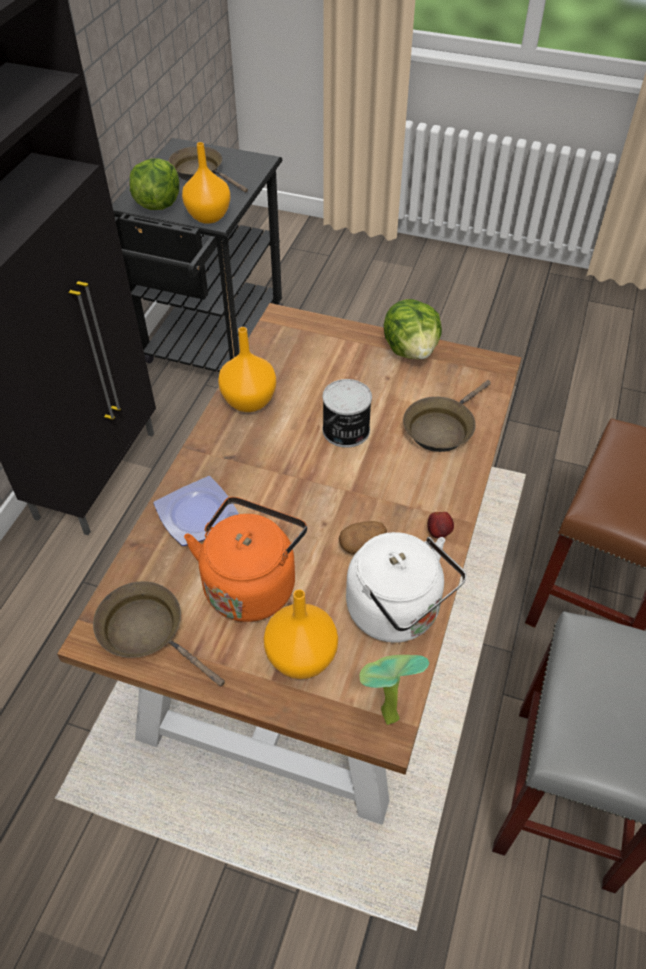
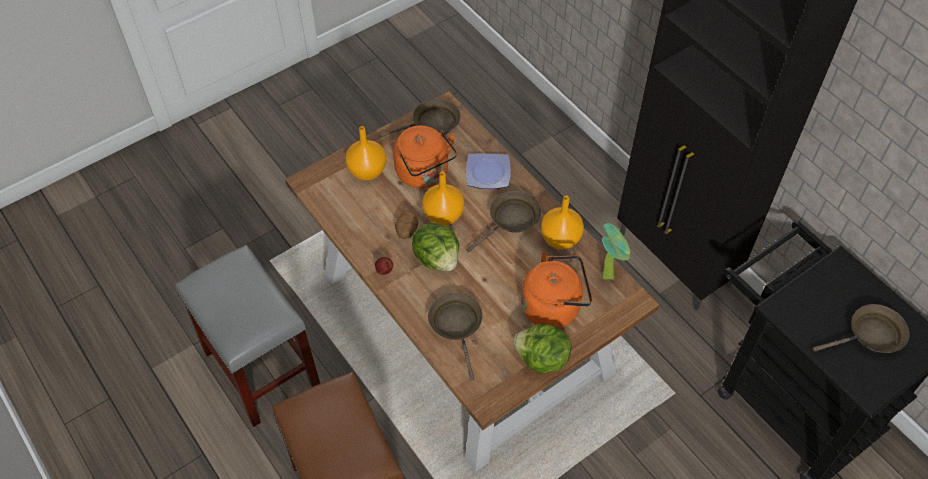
camera: 125 degrees right, 5 degrees up
lettuce [129,159,179,210] -> lettuce moved to [412,222,459,271]
orange vase [182,142,230,224] -> orange vase moved to [422,172,464,226]
can [323,379,372,448] -> none
white kettle [346,532,466,643] -> none
potted plant [360,655,429,725] -> potted plant moved to [602,223,630,280]
none -> brown frying pan [467,191,541,252]
none -> orange kettle [521,252,592,328]

